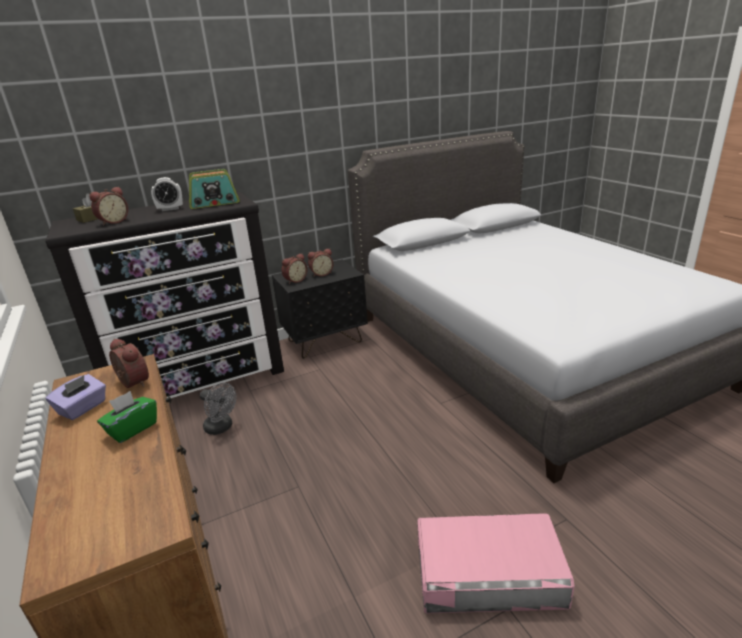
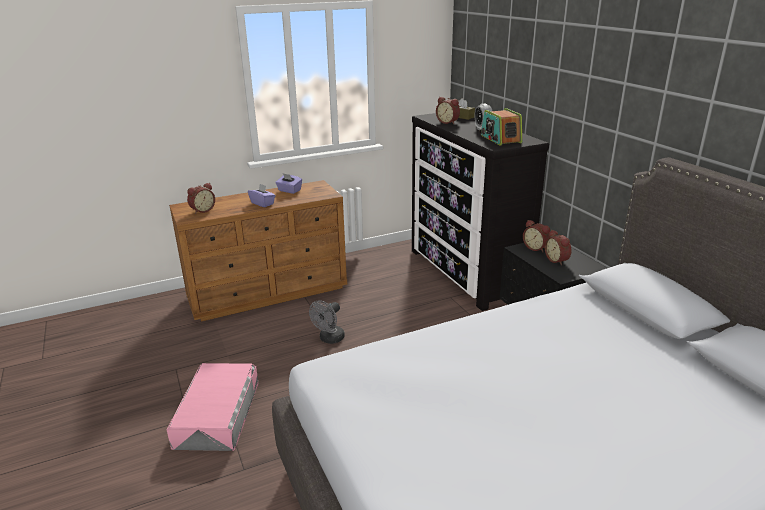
camera: 90 degrees right, 0 degrees up
green tissue box [97,391,157,443] -> purple tissue box [248,184,276,207]
alarm clock [109,339,149,388] -> alarm clock moved to [187,183,215,214]
grey fan [200,383,236,435] -> grey fan moved to [309,300,345,344]

